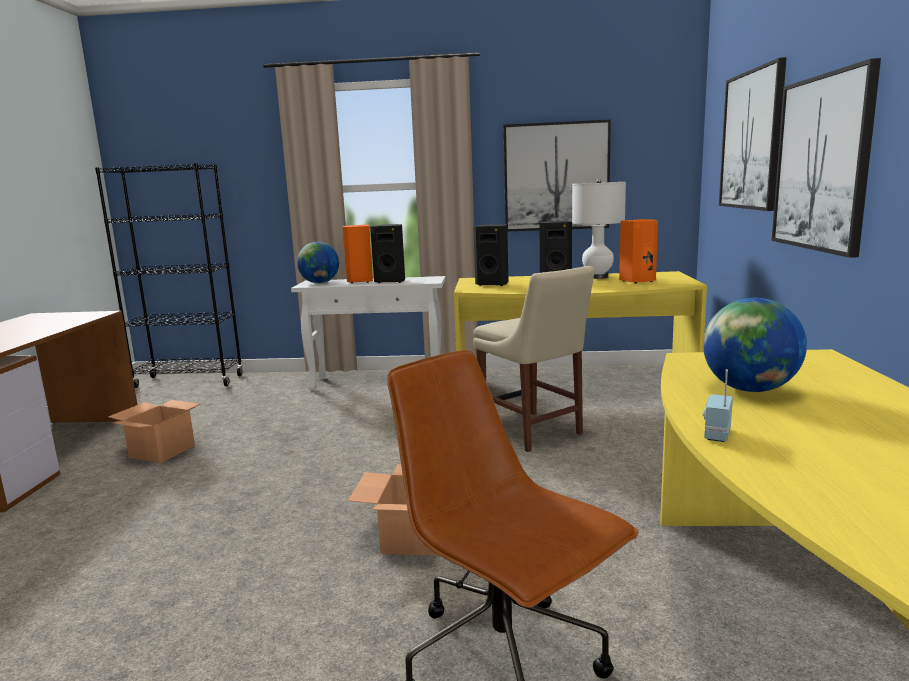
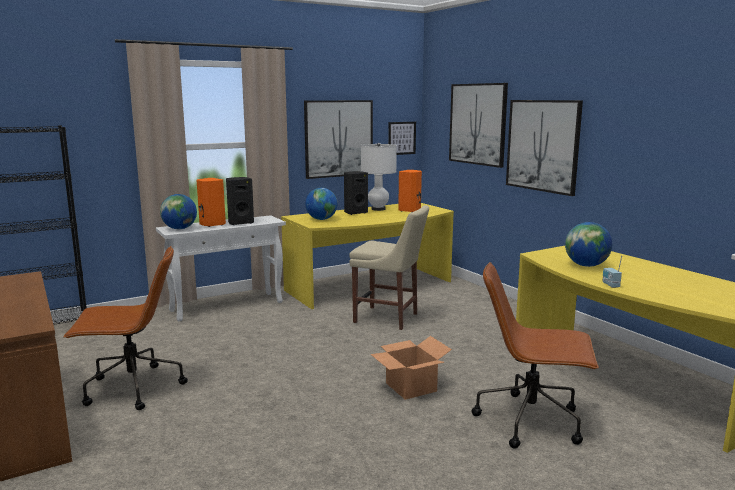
camera: 35 degrees left, 0 degrees up
cardboard box [108,400,201,463] -> brown office chair [64,246,188,410]
black speaker [473,224,508,286] -> globe [305,188,337,220]
none -> picture [388,122,416,155]

